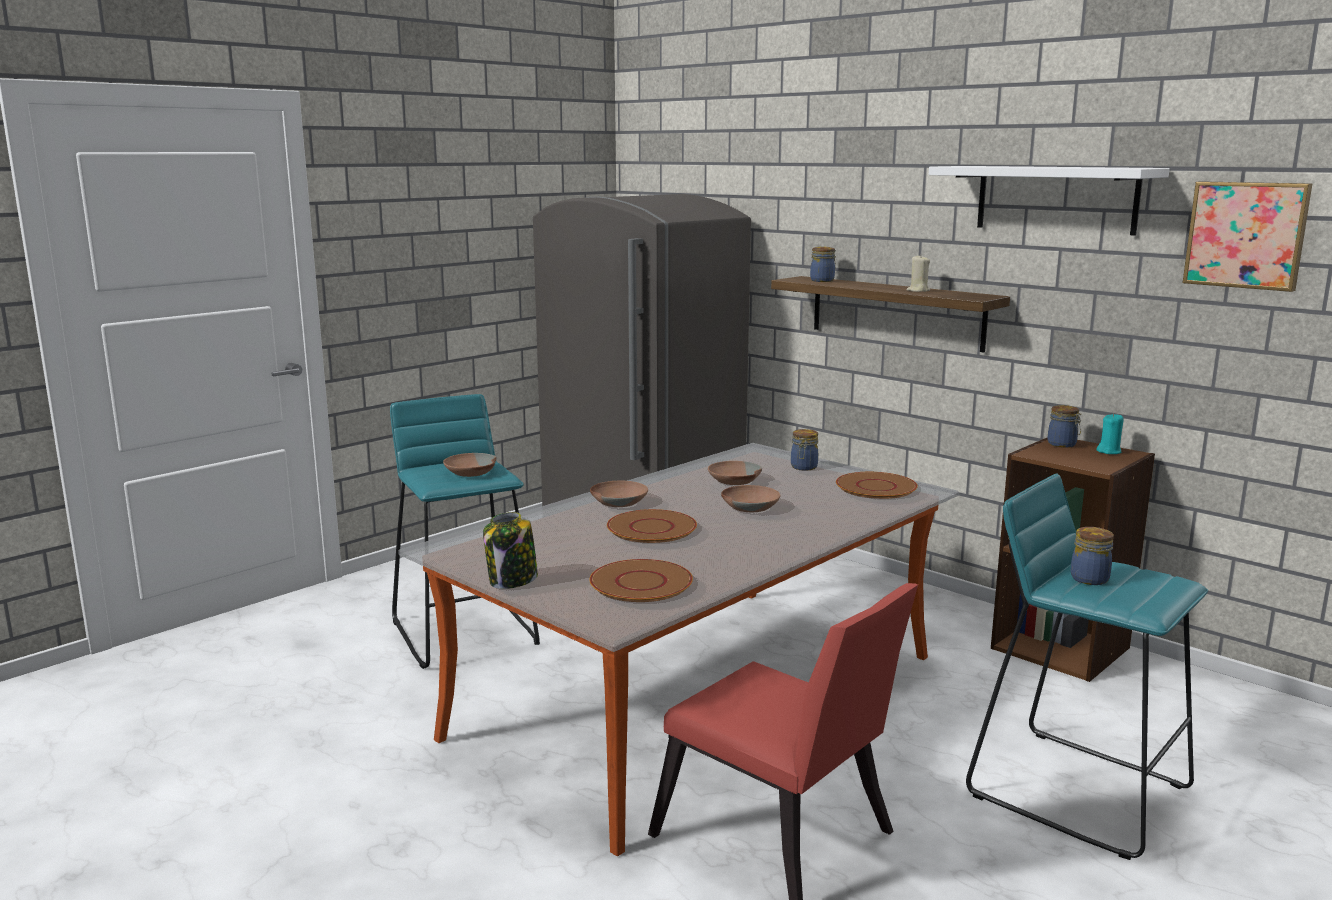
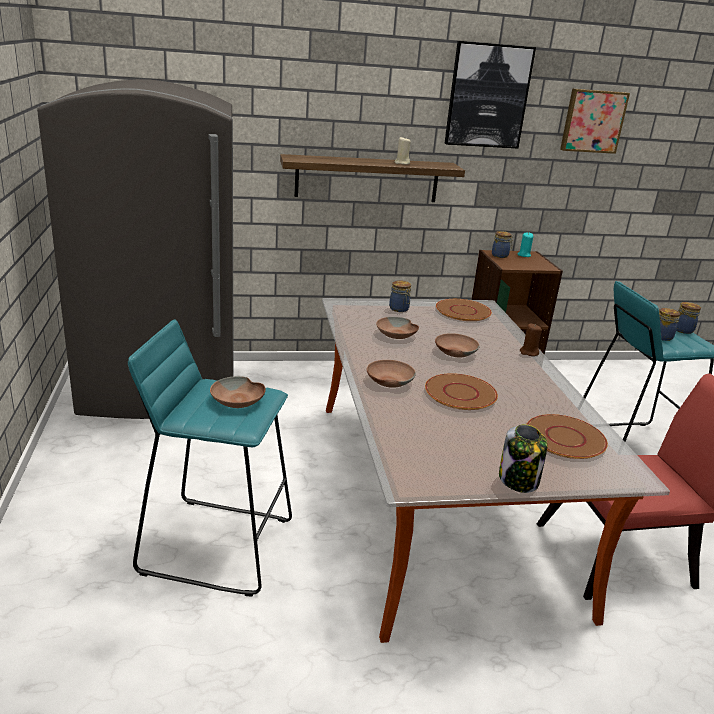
camera: 55 degrees left, 10 degrees up
jar [810,247,836,282] -> jar moved to [676,302,701,334]
white shelf [929,166,1170,236] -> picture [444,41,536,148]
none -> brown candle [520,323,542,356]

